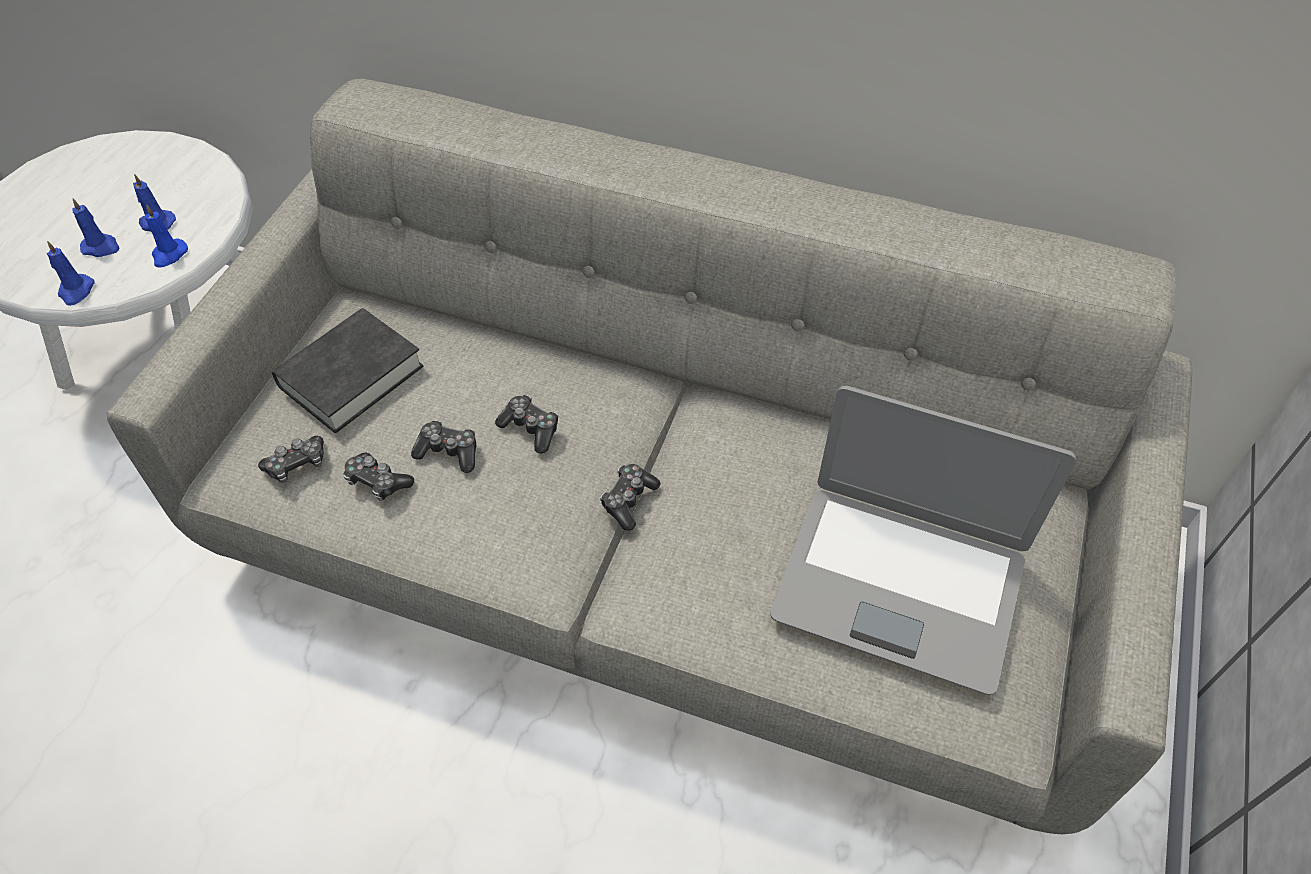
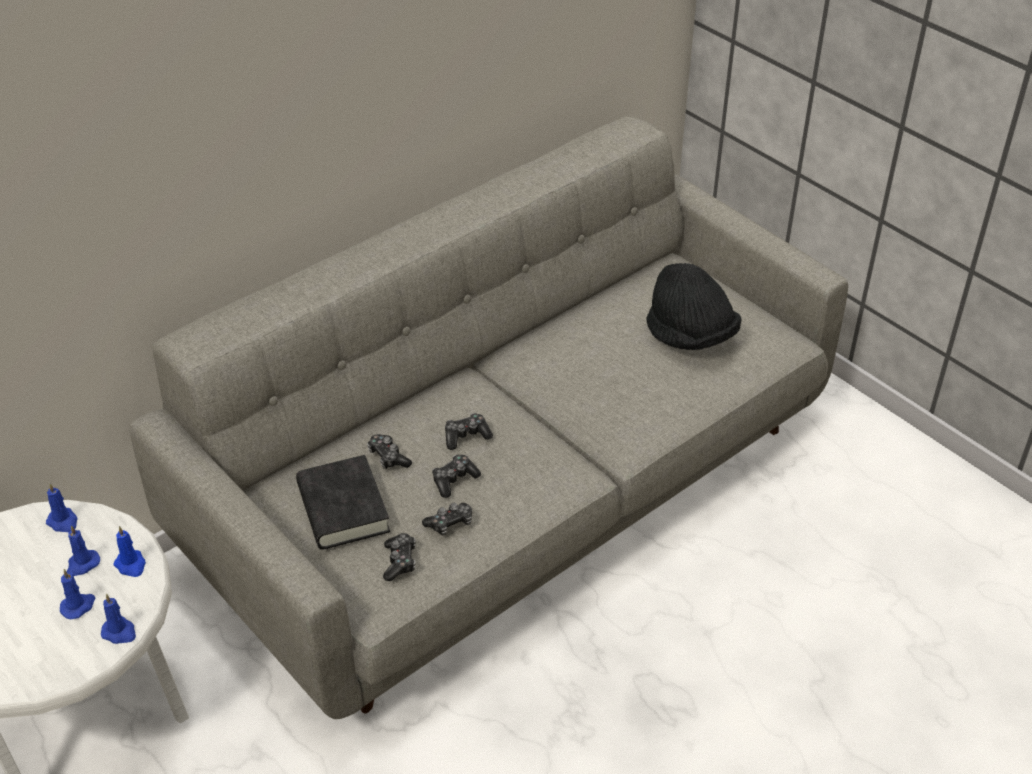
camera: 60 degrees left, 10 degrees down
game controller [600,464,661,531] -> game controller moved to [367,434,412,469]
laptop [770,386,1076,695] -> black hat [646,263,742,350]
none -> blue candle [46,484,78,532]

